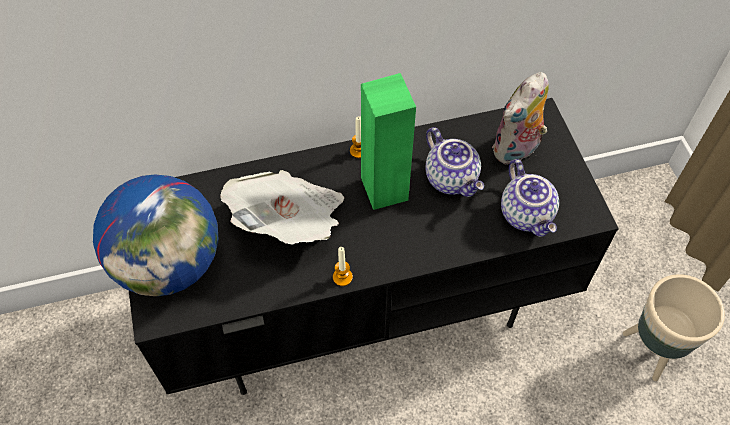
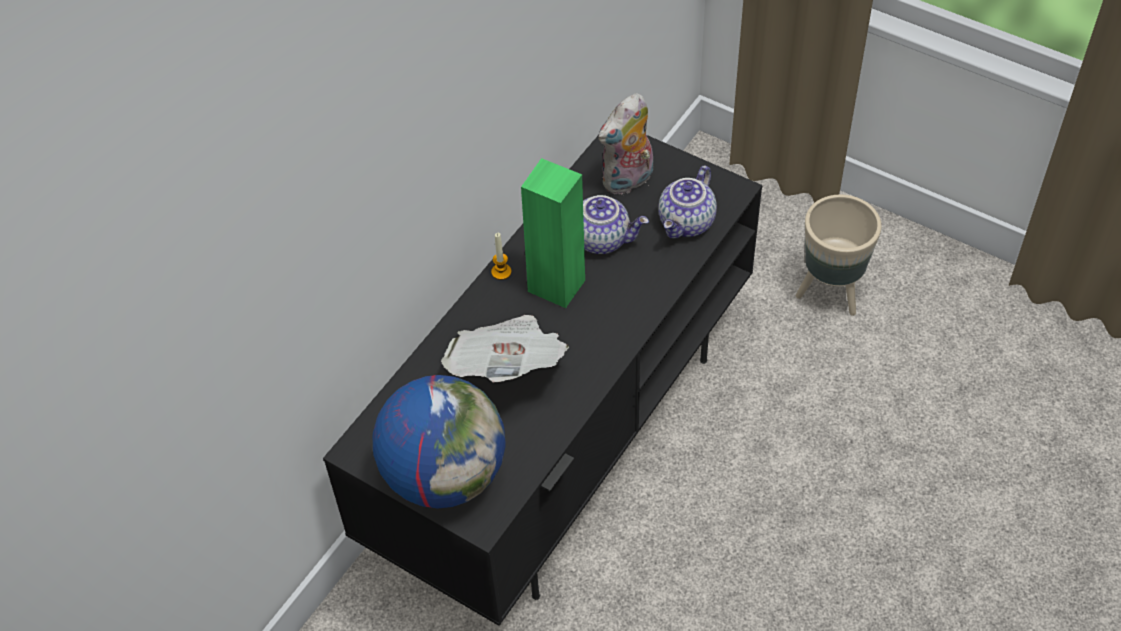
camera: 40 degrees left, 5 degrees down
candle [333,247,353,286] -> none
plush toy [492,72,549,165] -> plush toy turned 45 degrees clockwise [599,93,653,196]
teapot [501,159,559,237] -> teapot turned 90 degrees clockwise [658,165,717,239]

